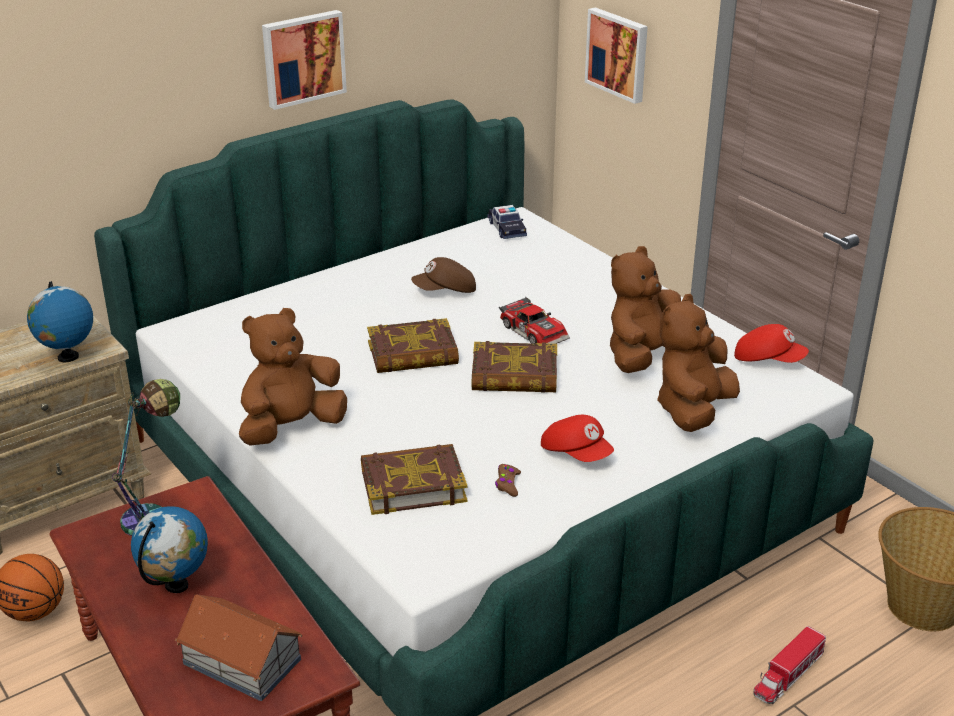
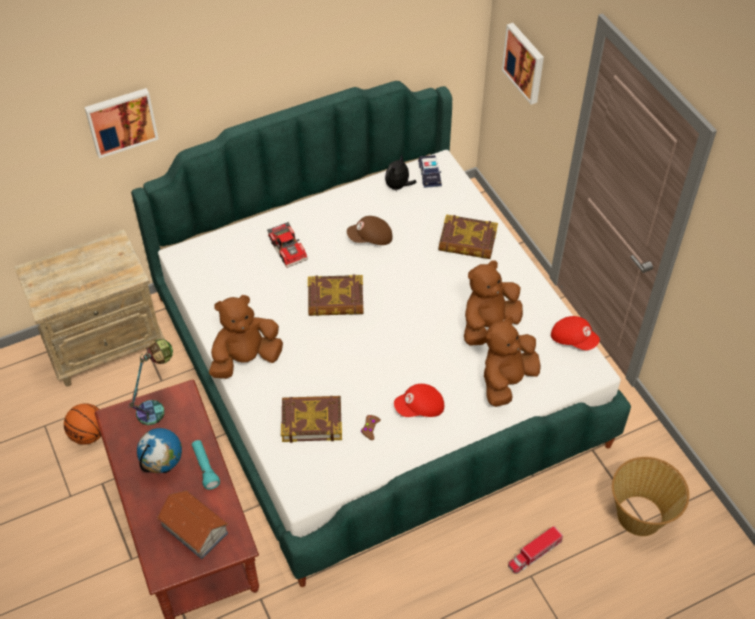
camera: 10 degrees right, 20 degrees up
globe [27,281,93,362] -> none
picture [262,10,347,110] -> picture moved to [84,88,159,159]
book [472,341,557,393] -> book moved to [438,214,498,259]
toy car [499,297,570,344] -> toy car moved to [267,222,308,268]
red cap [541,415,614,462] -> red cap turned 105 degrees clockwise [394,384,444,417]
none -> turquoise flashlight [192,440,220,490]
none -> plush toy [385,155,417,192]

